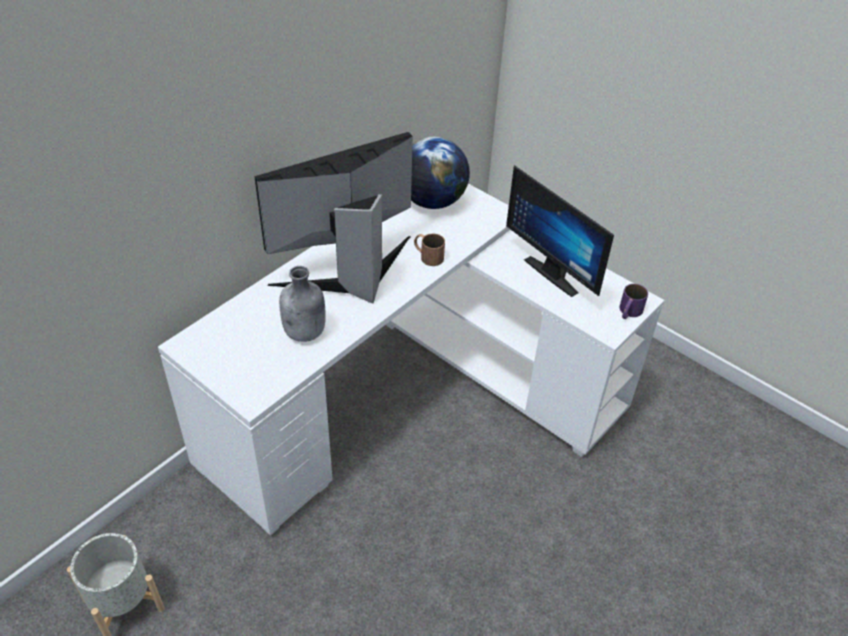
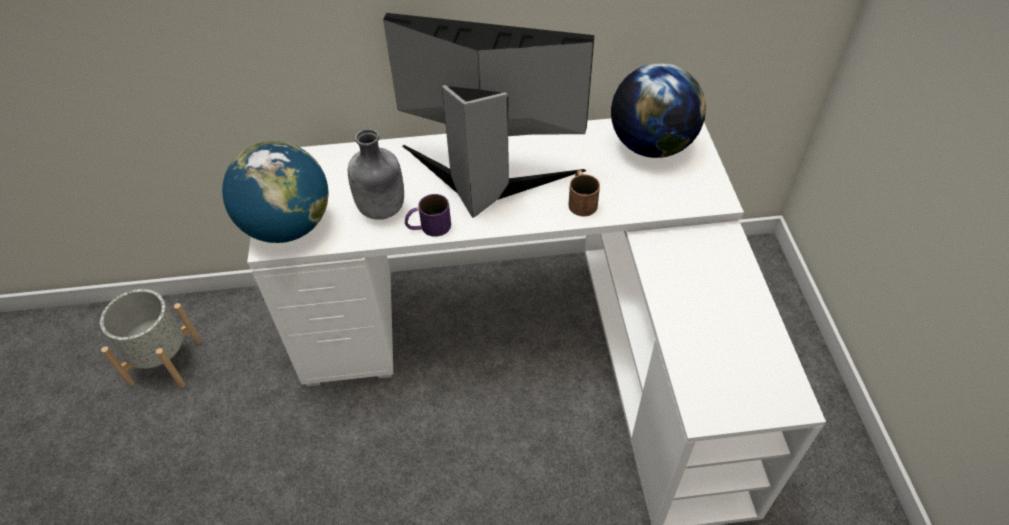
camera: 45 degrees right, 5 degrees up
monitor [506,165,614,297] -> none
purple mug [619,284,648,319] -> purple mug moved to [405,194,451,237]
none -> globe [222,141,328,243]

